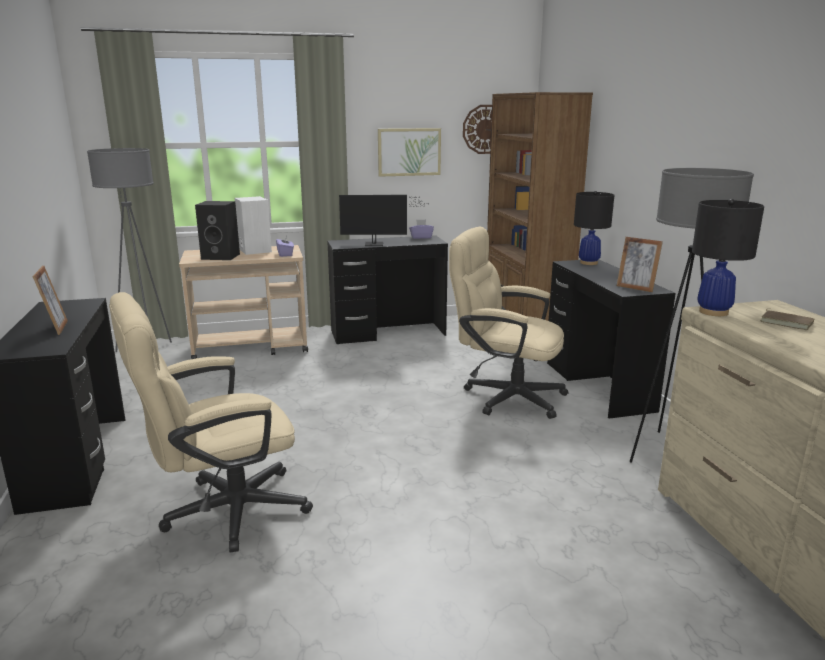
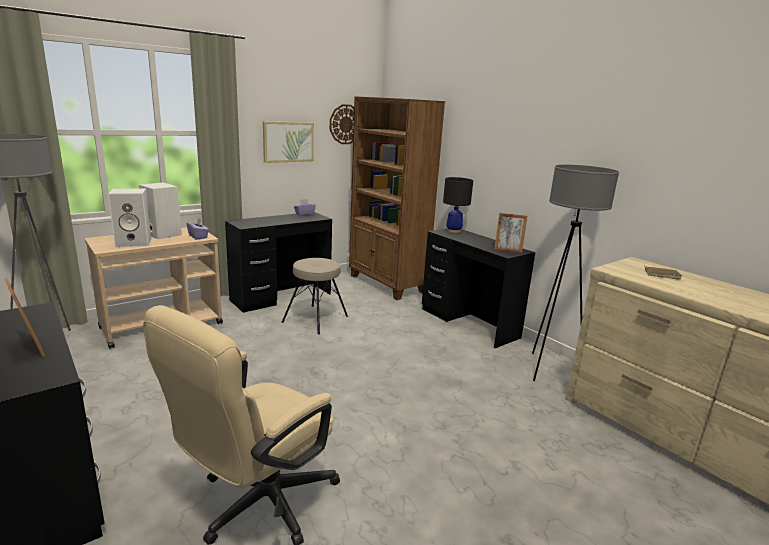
camera: 25 degrees left, 0 degrees up
black speaker [195,201,240,260] -> white speaker [108,189,151,248]
monitor [339,195,428,246] -> none
beige office chair [449,227,569,419] -> none
black table lamp [692,199,764,316] -> none
none -> beige stool [282,258,348,334]

